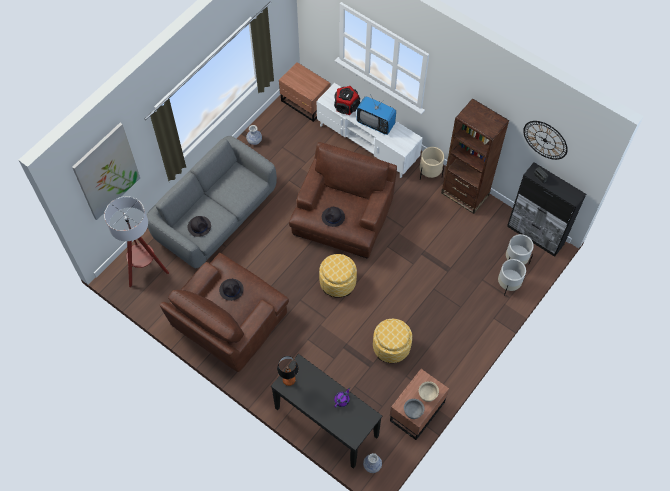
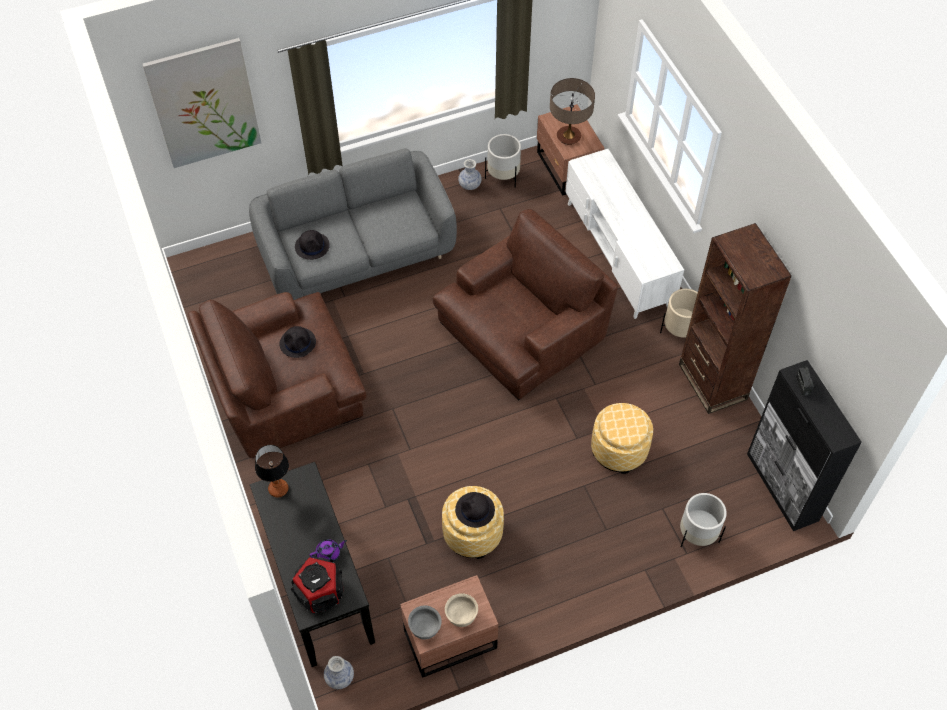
camera: 30 degrees right, 5 degrees down
floor lamp [104,196,169,287] -> none
ottoman [319,254,357,298] -> ottoman moved to [591,403,653,474]
black hat [322,207,345,227] -> black hat moved to [455,492,495,528]
speaker [334,86,360,115] -> speaker moved to [291,557,343,613]
television [357,94,396,135] -> none
white planter [506,234,534,265] -> white planter moved to [485,134,521,188]
wall clock [523,121,568,160] -> none
none -> table lamp [550,78,595,145]

